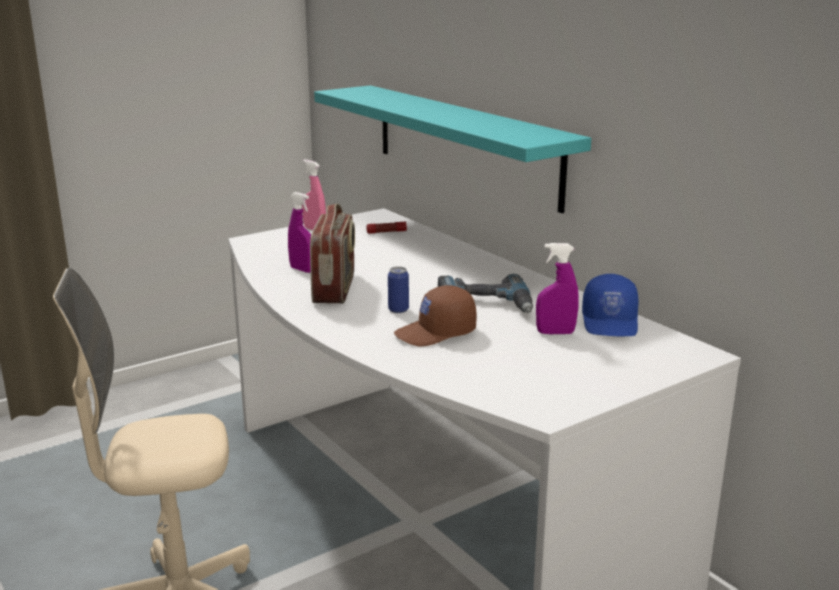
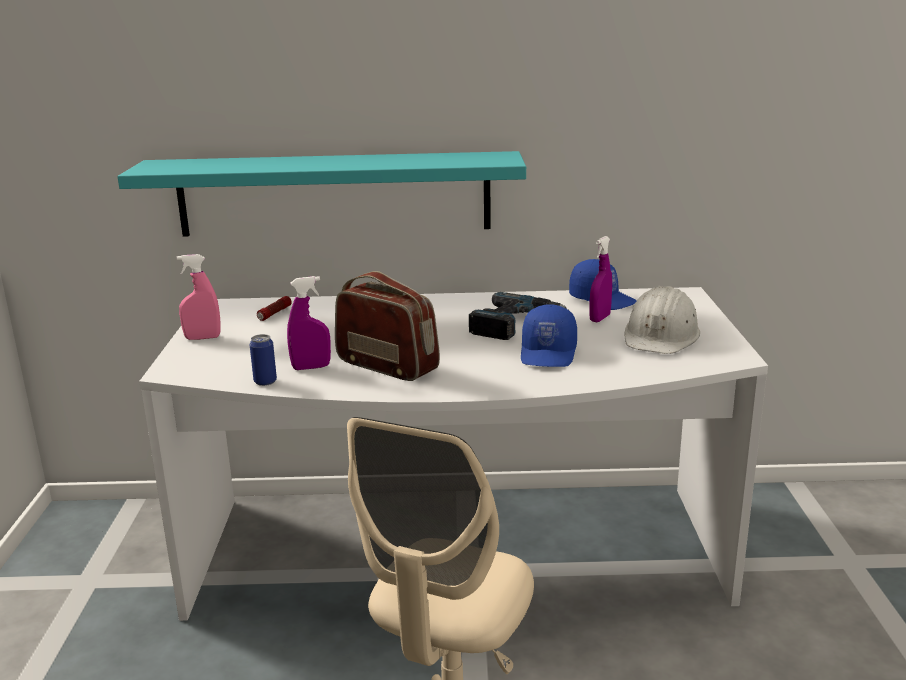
camera: 55 degrees left, 0 degrees up
can [388,266,409,313] -> can moved to [249,334,277,386]
brown cap [394,285,477,347] -> blue cap [521,304,577,367]
none -> white hard hat [624,286,700,354]

